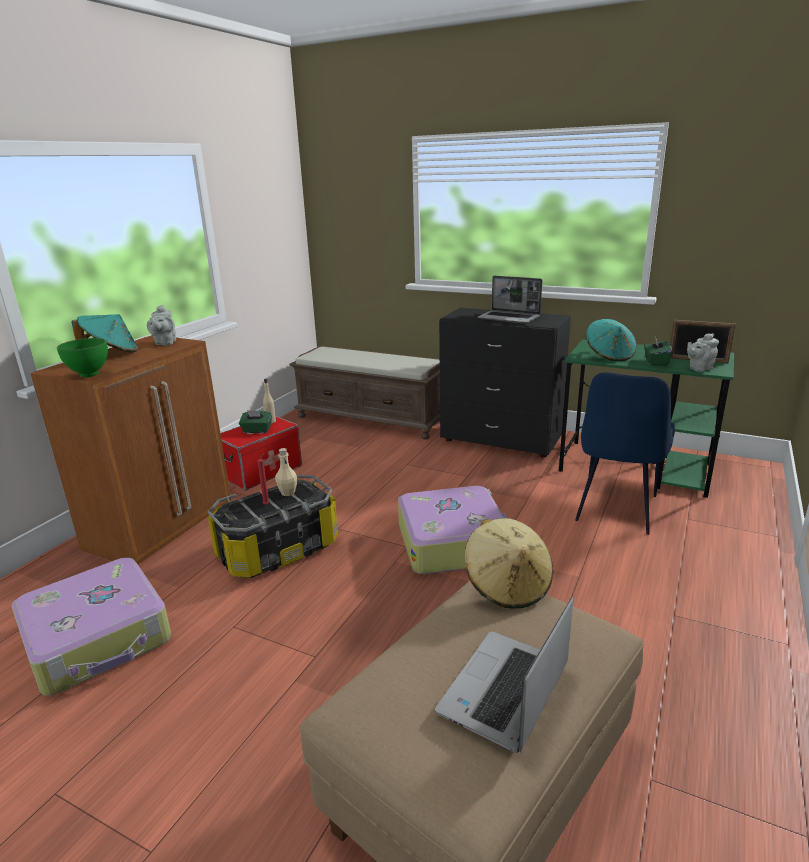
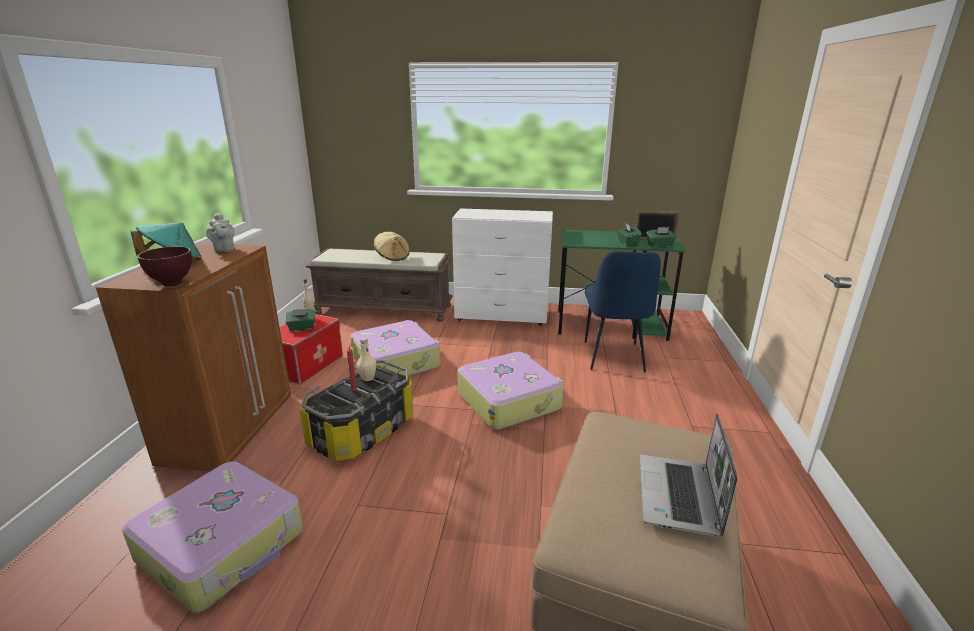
camera: 20 degrees left, 0 degrees up
green bowl [57,338,108,377] -> brown bowl [137,246,192,287]
black dresser [439,308,571,458] -> white dresser [452,209,553,326]
beige hat [465,518,553,609] -> beige hat moved to [374,232,410,261]
laptop [477,276,542,324] -> none
turquoise hat [586,319,637,361] -> none
grey teapot [687,333,719,372] -> green tissue box [647,227,676,248]
none -> suitcase [350,320,440,376]

